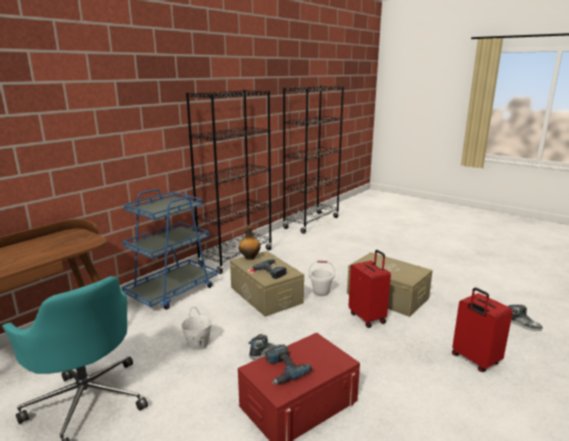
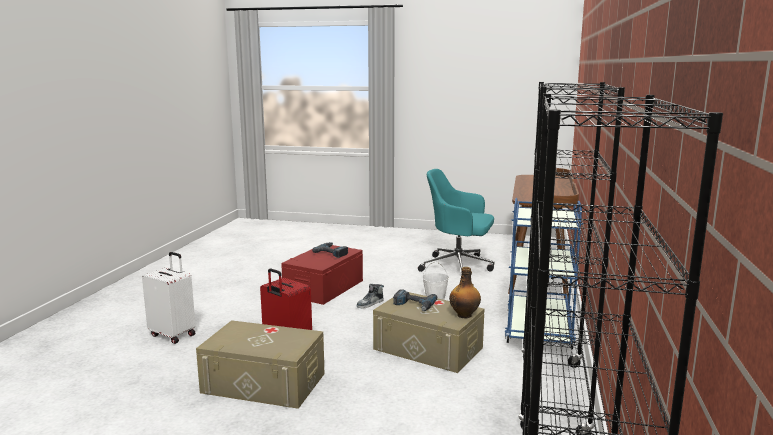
camera: 155 degrees right, 5 degrees down
white bucket [309,261,335,296] -> none
red suitcase [452,288,513,372] -> white suitcase [142,252,196,344]
shoe [508,305,542,331] -> none

